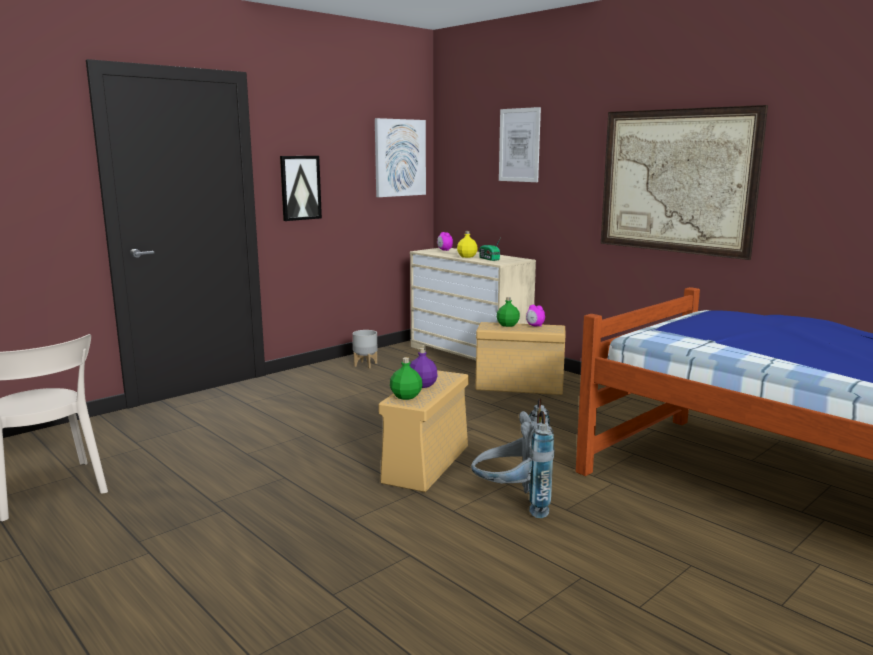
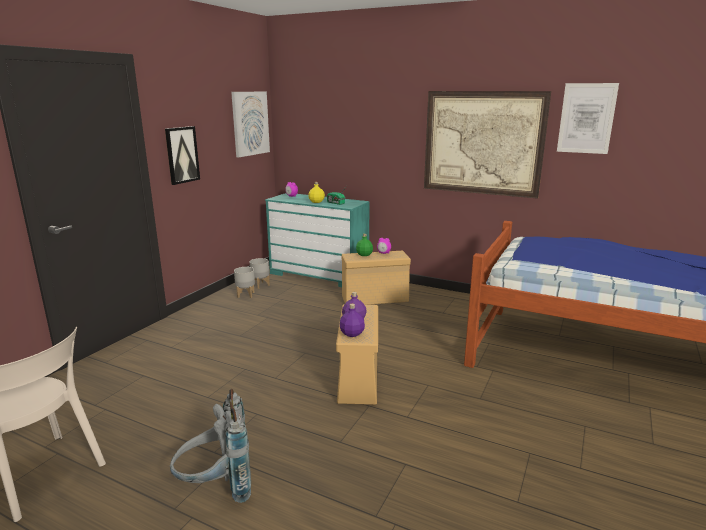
camera: 20 degrees left, 5 degrees up
green bottle [390,357,423,400] -> purple bottle [340,304,365,337]
beige dresser [410,248,536,360] -> turquoise dresser [265,193,370,287]
grey backpack [471,398,555,518] -> grey backpack moved to [170,389,251,503]
picture [499,107,541,182] -> picture moved to [557,83,619,154]
none -> grey planter [250,258,270,289]

